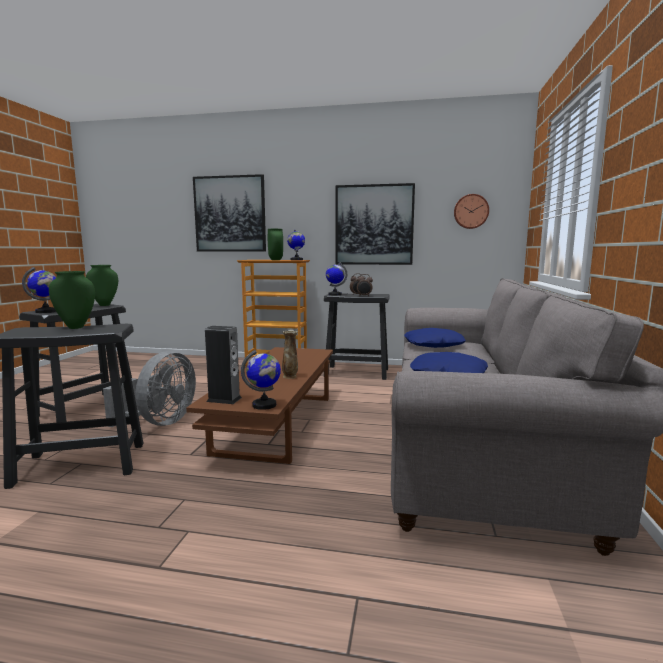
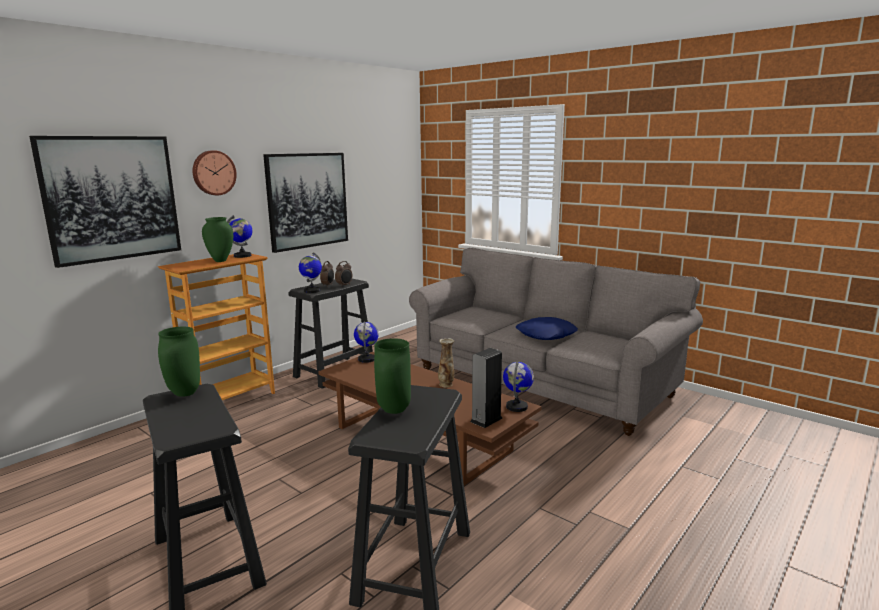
camera: 60 degrees left, 5 degrees up
globe [22,267,56,313] -> globe moved to [354,321,379,363]
grey fan [103,351,196,427] -> none
blue pillow [404,328,466,348] -> none
wall clock [454,194,489,229] -> wall clock moved to [193,150,237,195]

